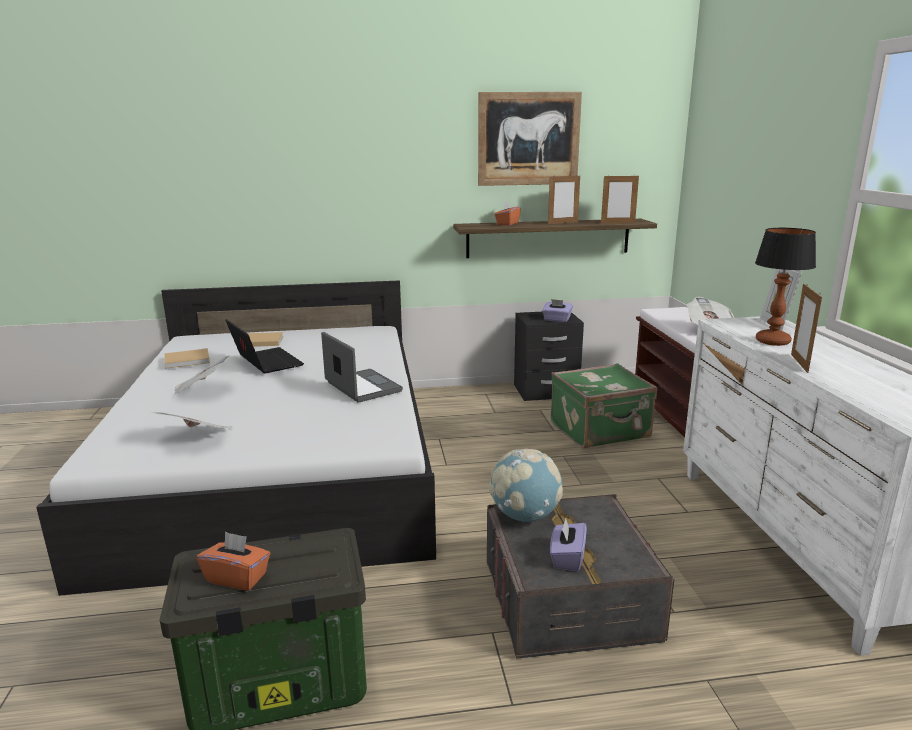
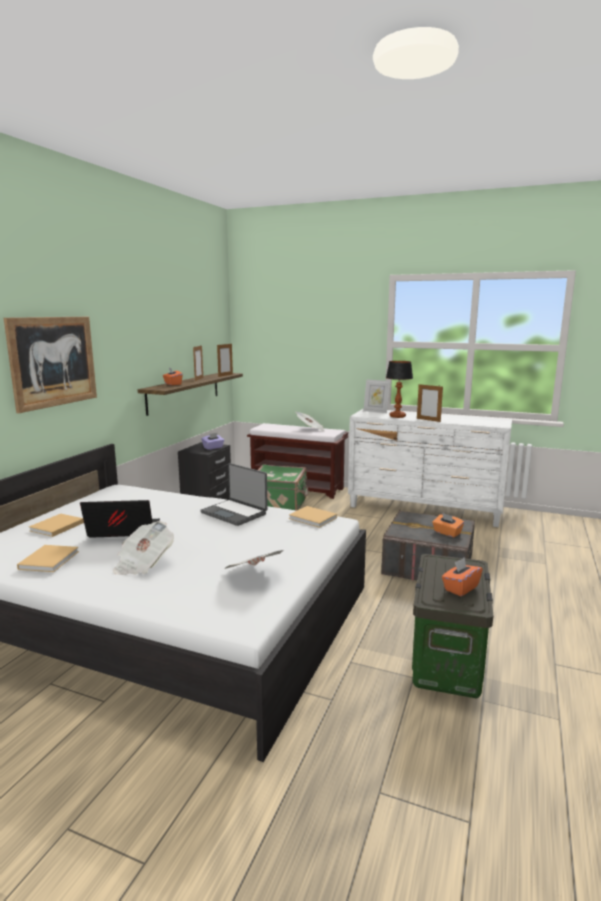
camera: 60 degrees left, 5 degrees down
laptop [321,332,403,403] -> laptop turned 135 degrees counterclockwise [200,463,268,526]
picture [478,92,582,186] -> picture moved to [3,317,97,413]
globe [489,449,563,522] -> none
purple tissue box [550,518,587,571] -> orange tissue box [432,513,464,537]
none -> beige book [289,506,337,528]

